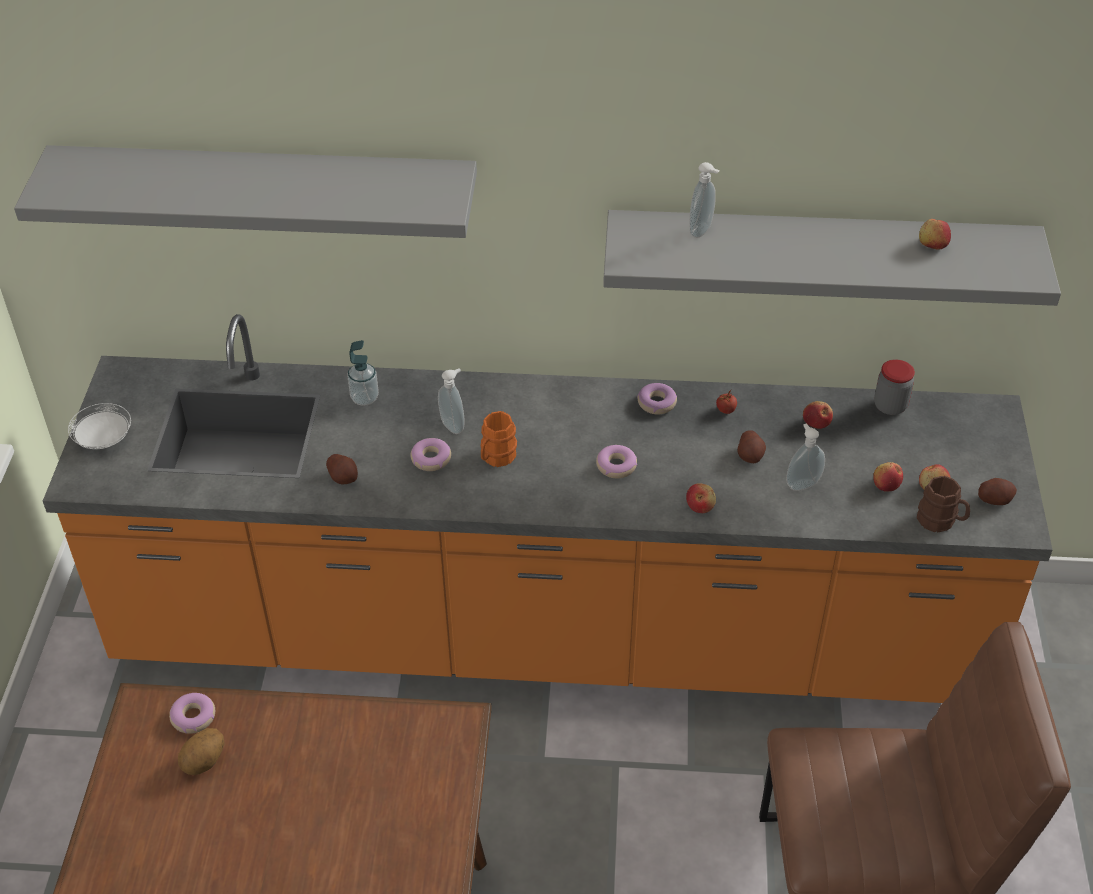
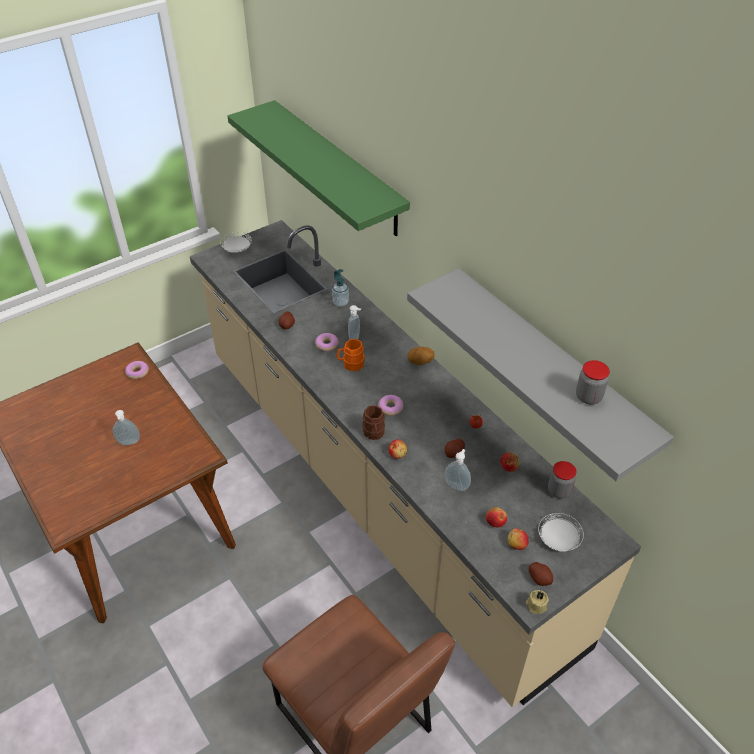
camera: 50 degrees right, 0 degrees up
grey shelf [14,145,477,238] -> green shelf [227,100,410,236]
orange counter [43,314,1053,703] -> beige counter [190,220,641,707]
potato [178,728,225,775] -> potato moved to [407,347,435,365]
donut [637,383,677,414] -> none
soap dispenser [690,162,720,238] -> soap dispenser moved to [113,410,140,445]
brown mug [917,476,970,532] -> brown mug moved to [362,405,385,440]
apple [919,219,951,250] -> jar [576,360,610,405]
none -> beige candle [526,590,549,614]
none -> white plate [538,513,584,552]

